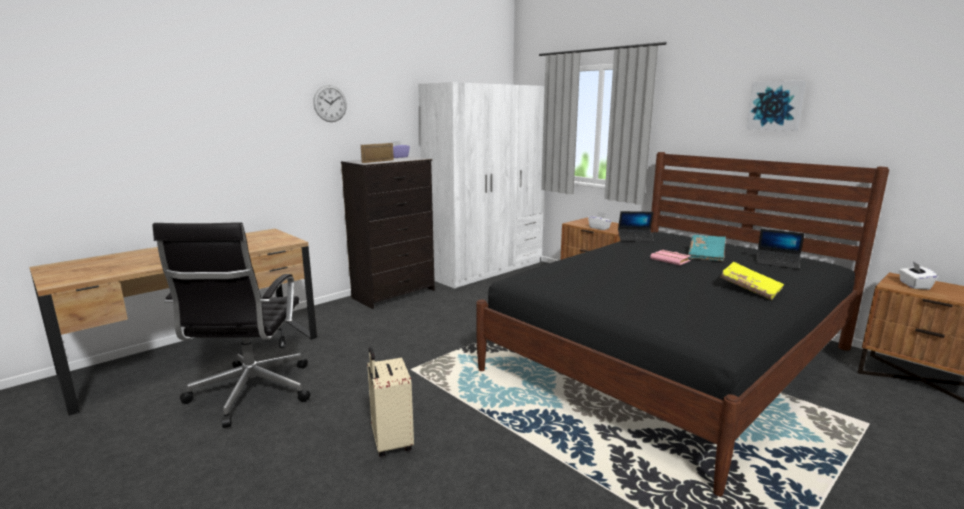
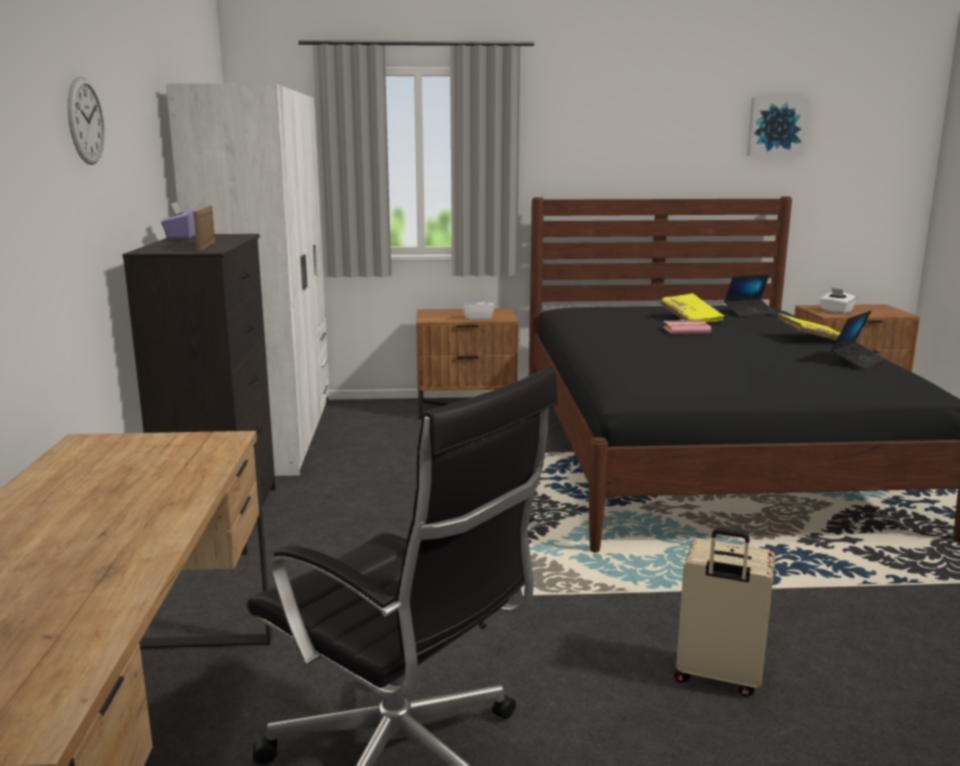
camera: 50 degrees left, 0 degrees up
laptop [618,211,654,242] -> laptop moved to [831,311,887,370]
turquoise book [688,235,726,261] -> yellow book [660,293,725,323]
picture [746,80,806,131] -> picture moved to [747,97,810,156]

